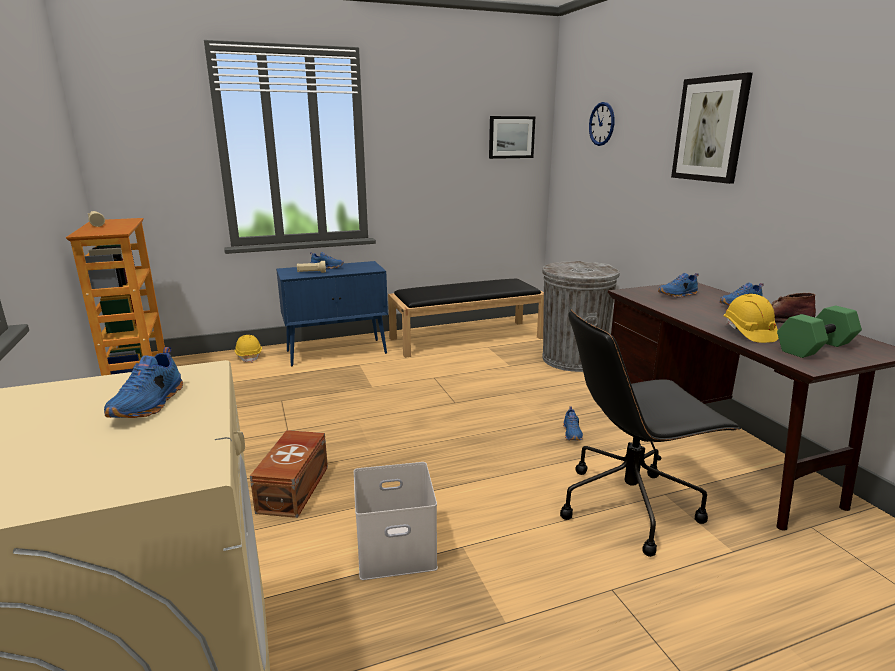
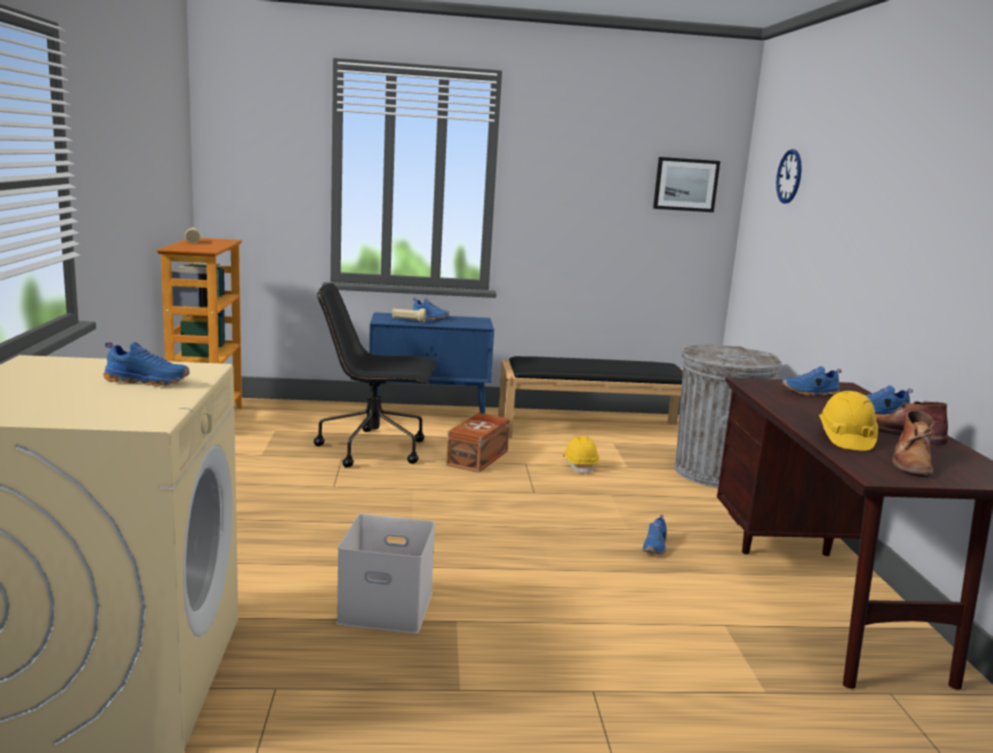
camera: 15 degrees right, 5 degrees down
blue shoe [104,347,183,418] -> blue shoe turned 105 degrees counterclockwise [103,342,190,387]
yellow hard hat [234,335,262,363] -> yellow hard hat moved to [563,436,599,475]
brown storage box [250,430,328,518] -> brown storage box moved to [446,413,510,473]
black office chair [560,310,741,557] -> black office chair moved to [314,283,436,468]
picture [671,72,753,184] -> none
green dumbbell [777,306,862,358] -> brown boot [892,410,934,477]

